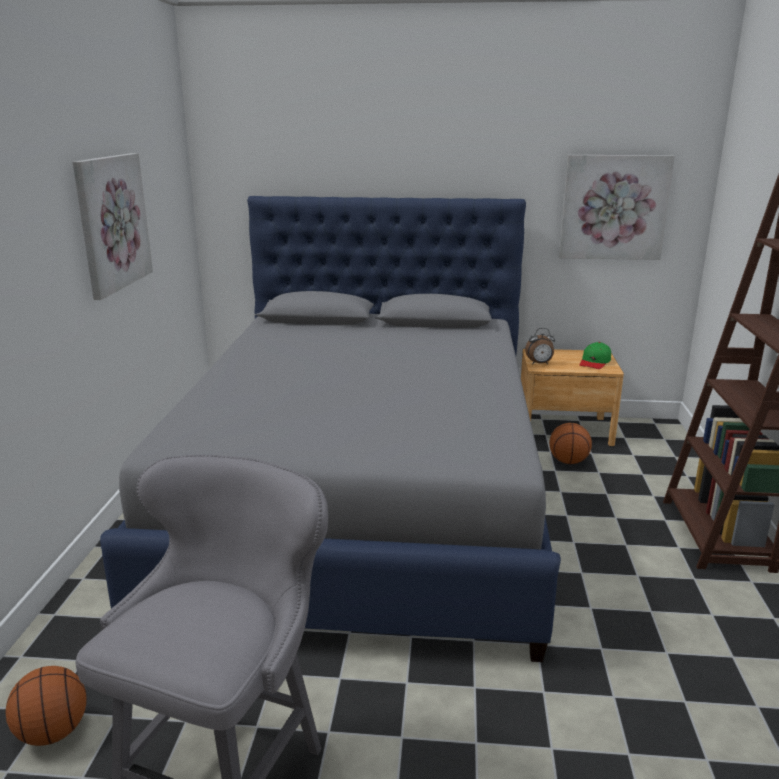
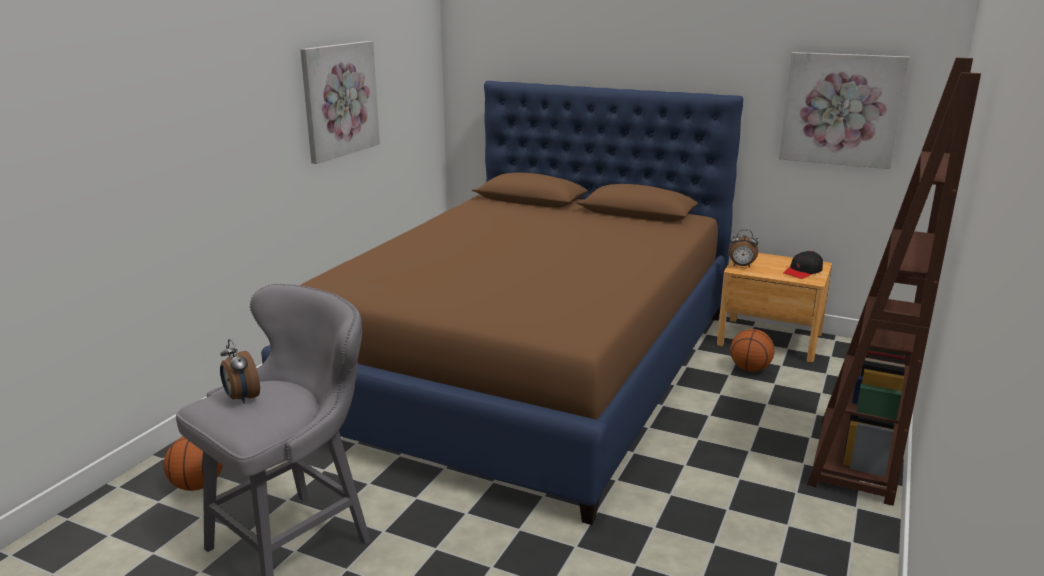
camera: 20 degrees right, 0 degrees up
grey bed [100,196,561,662] -> brown bed [261,81,743,525]
green cap [580,342,611,369] -> black cap [783,251,823,279]
none -> alarm clock [220,339,260,404]

